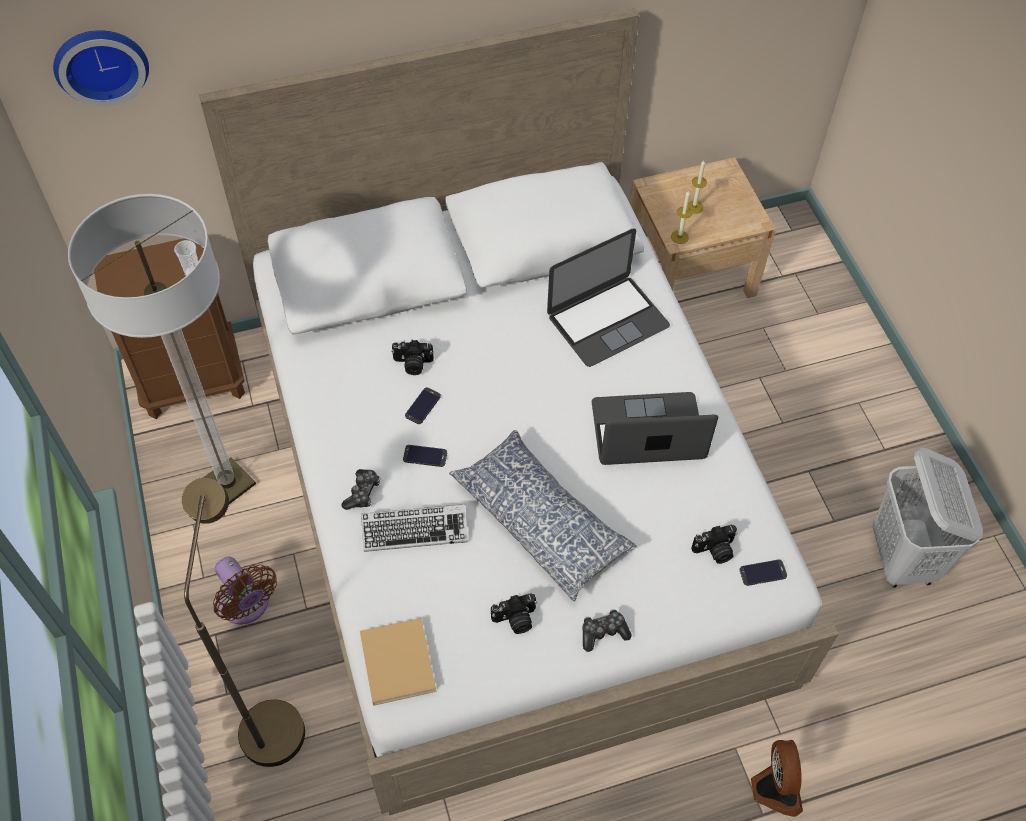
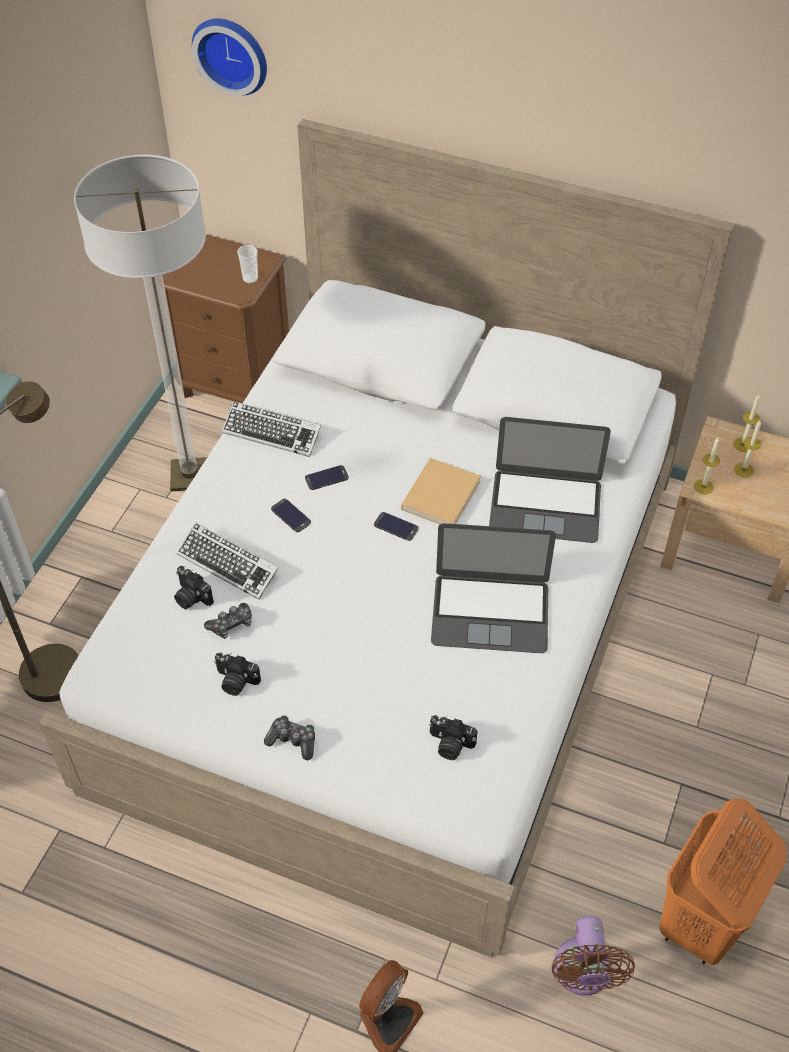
camera: 40 degrees right, 5 degrees down
brown fan [213,557,277,625] -> brown fan moved to [552,915,635,995]
game controller [341,469,380,510] -> game controller moved to [204,603,252,639]
beige book [360,618,436,706] -> beige book moved to [401,458,481,524]
camera [391,340,434,375] -> camera moved to [174,566,214,610]
pillow [449,430,637,601] -> none
laptop [592,392,718,465] -> laptop turned 150 degrees clockwise [431,523,556,653]
phone [740,560,787,586] -> phone moved to [374,512,419,541]
white laundry basket [872,448,983,588] -> orange laundry basket [660,798,787,965]
none -> keyboard [222,401,321,457]
none -> candle [733,395,760,452]

